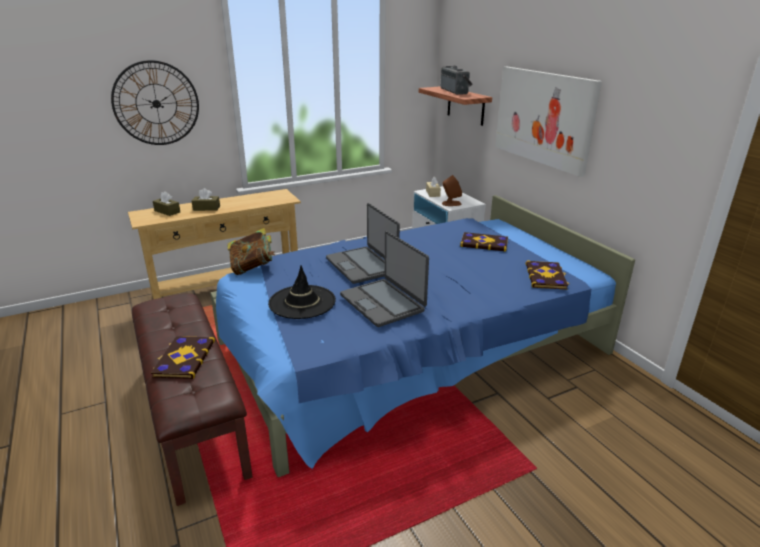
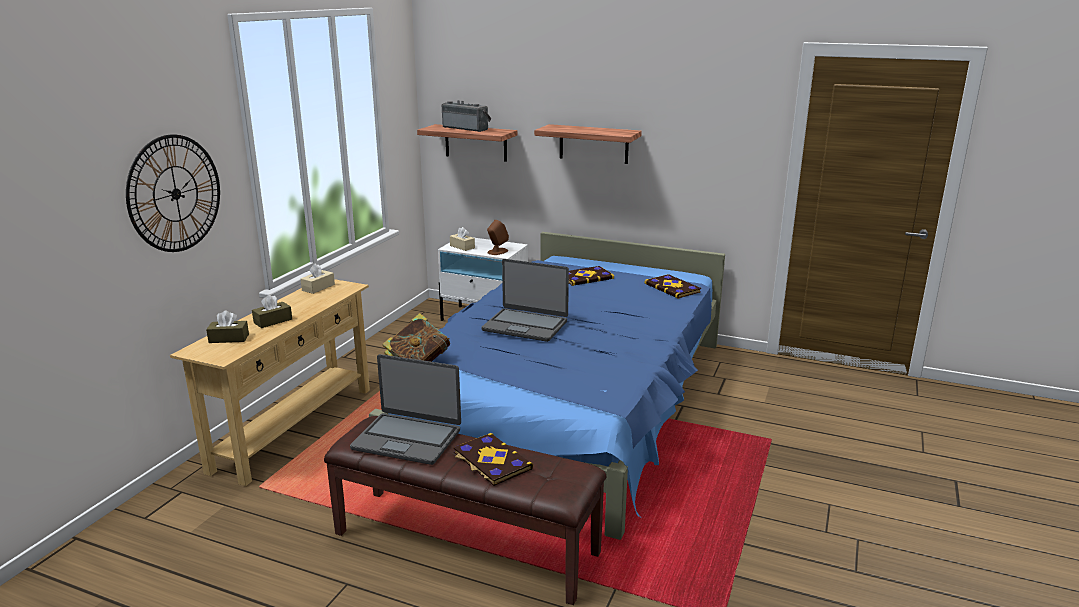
camera: 40 degrees left, 5 degrees down
black hat [268,265,336,319] -> none
laptop [340,231,429,327] -> laptop moved to [350,354,461,465]
picture [495,67,602,177] -> shelf [534,124,642,164]
none -> beige tissue box [301,263,335,294]

